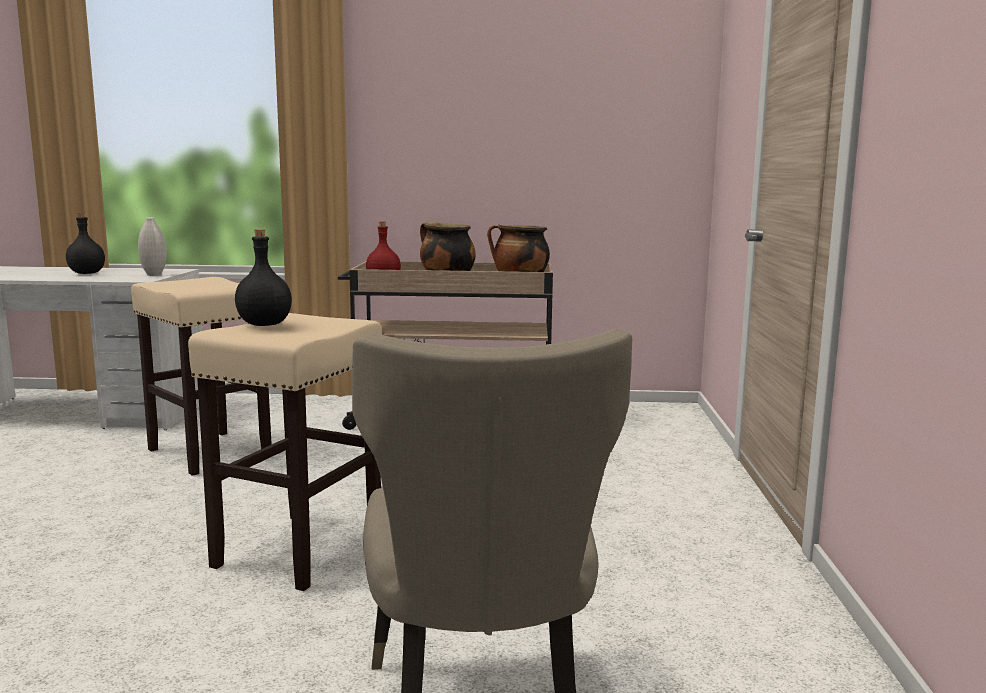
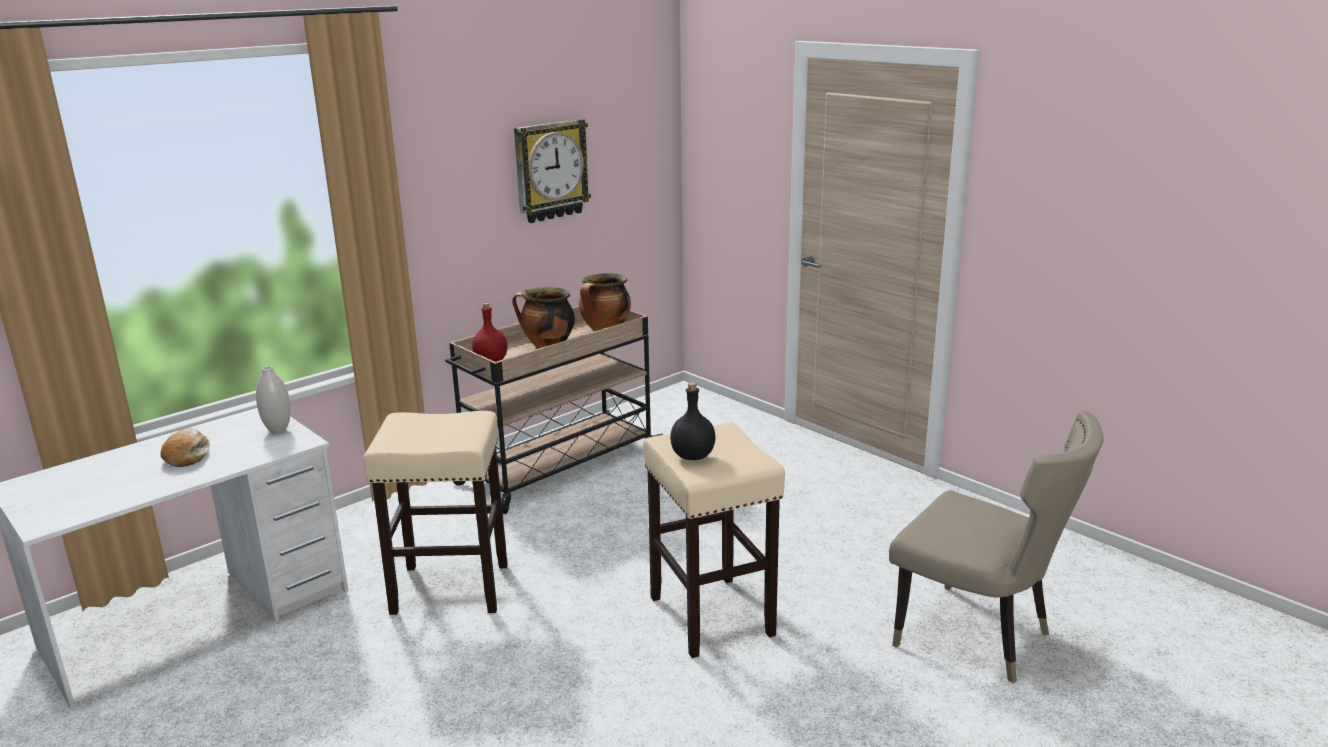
camera: 45 degrees left, 10 degrees up
black bottle [66,213,105,274] -> bread [161,428,210,467]
none -> wall clock [514,119,591,223]

